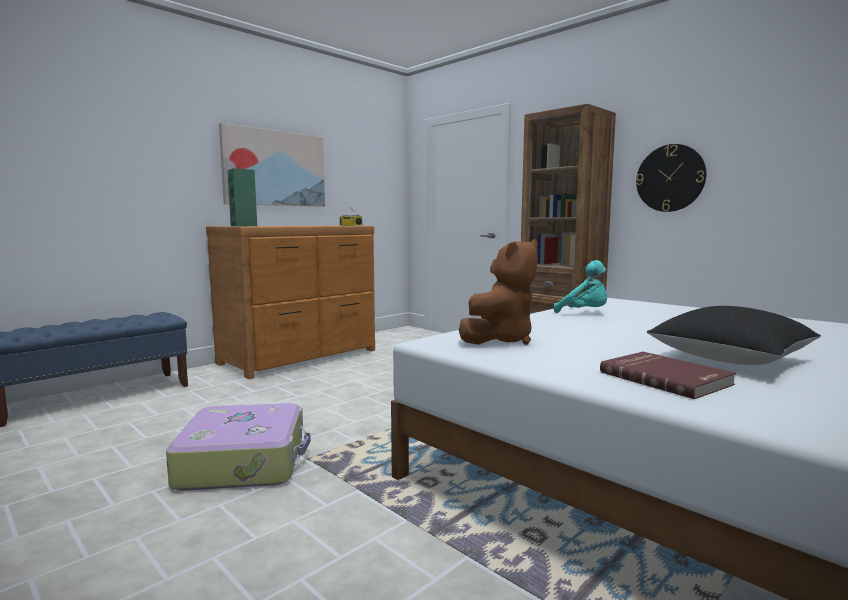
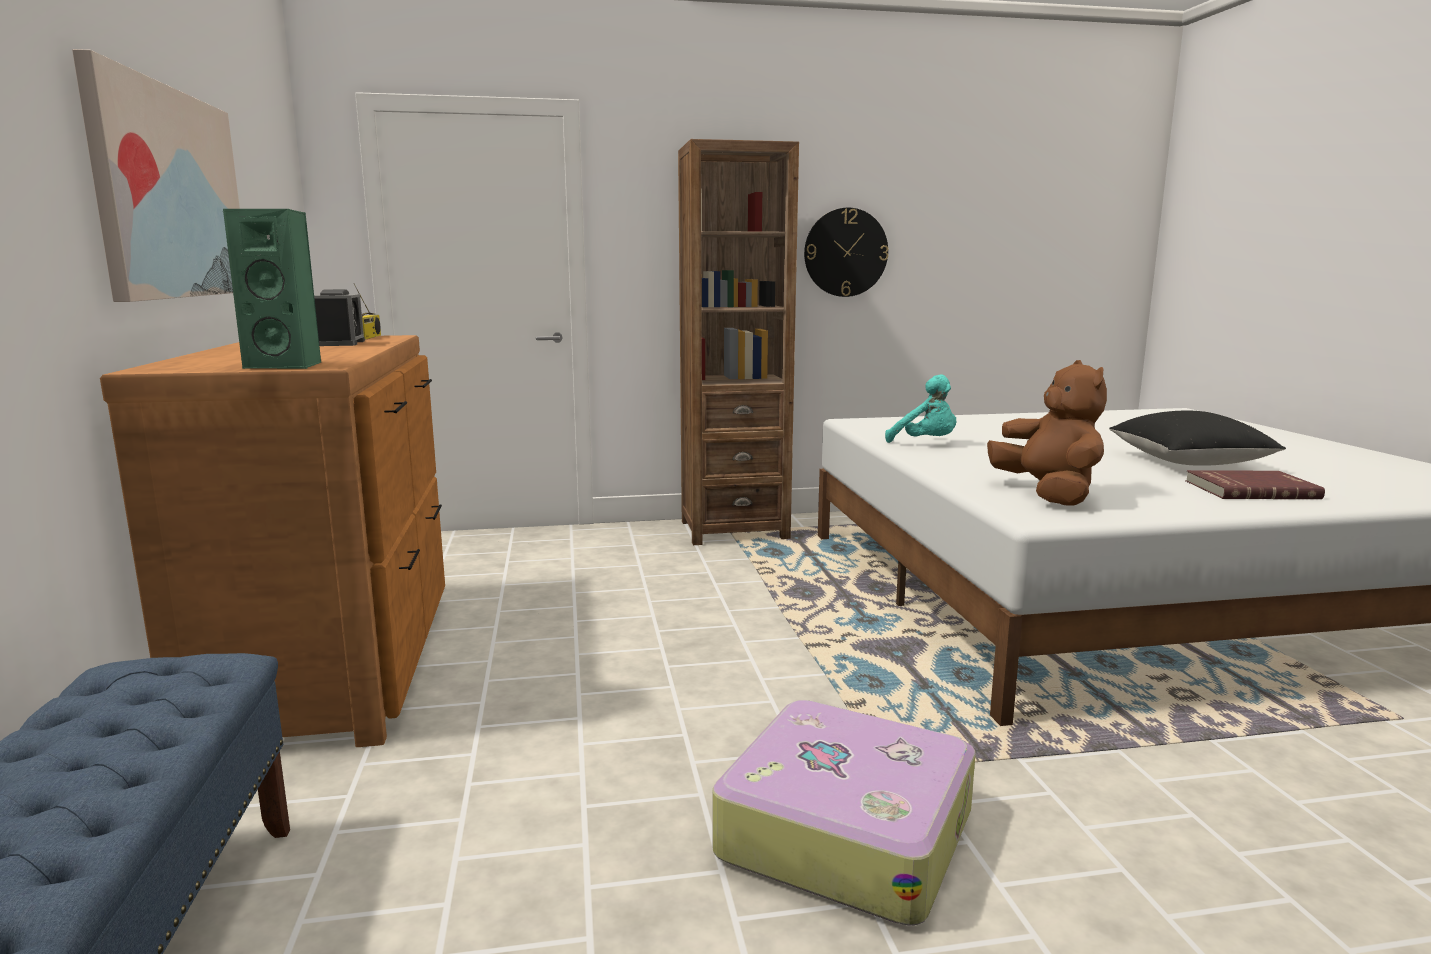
camera: 55 degrees left, 5 degrees up
turquoise plush toy [554,260,607,313] -> turquoise plush toy turned 60 degrees clockwise [885,374,956,443]
none -> alarm clock [314,289,365,346]

